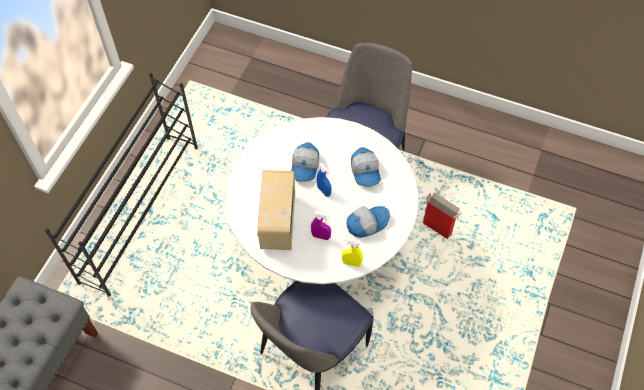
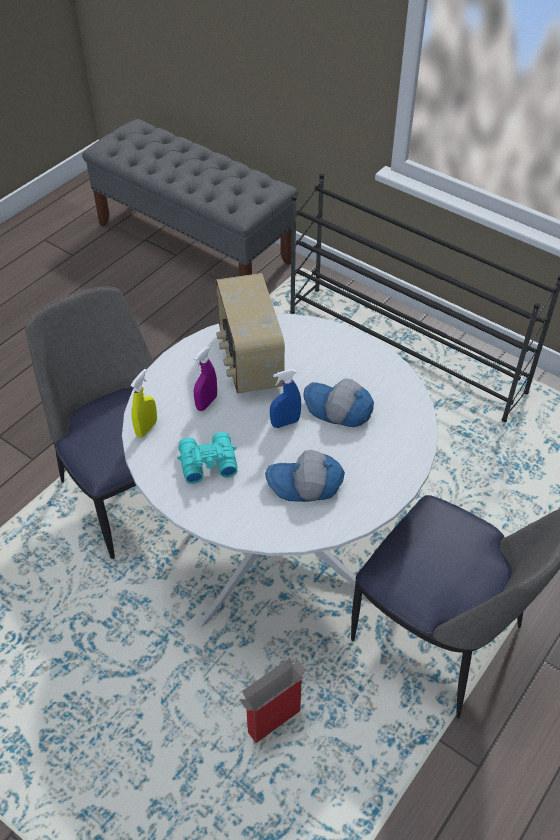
camera: 105 degrees right, 10 degrees down
radio [257,170,295,250] -> radio turned 120 degrees counterclockwise [216,273,285,394]
cap [346,206,390,238] -> turquoise binoculars [177,432,238,484]

